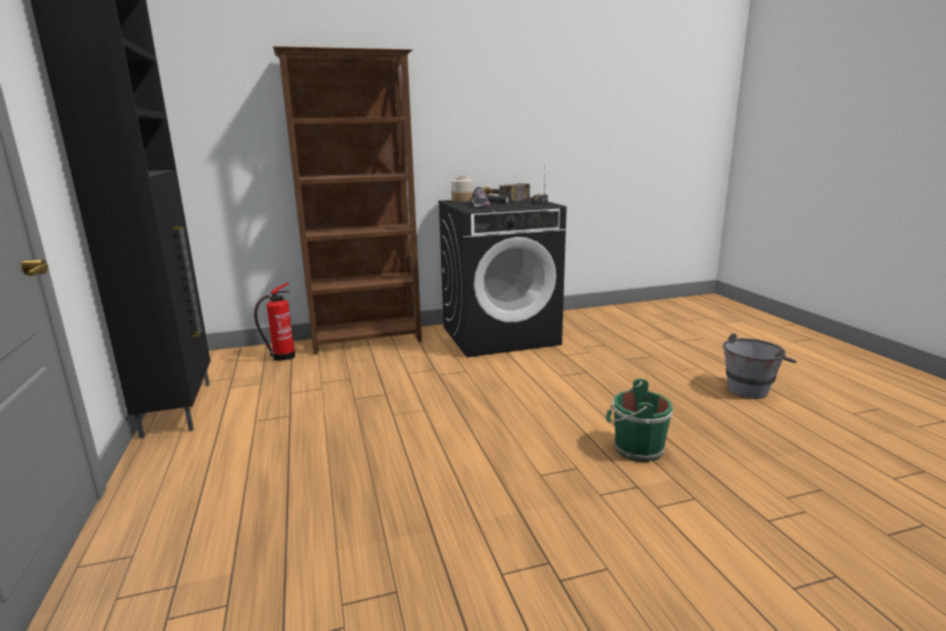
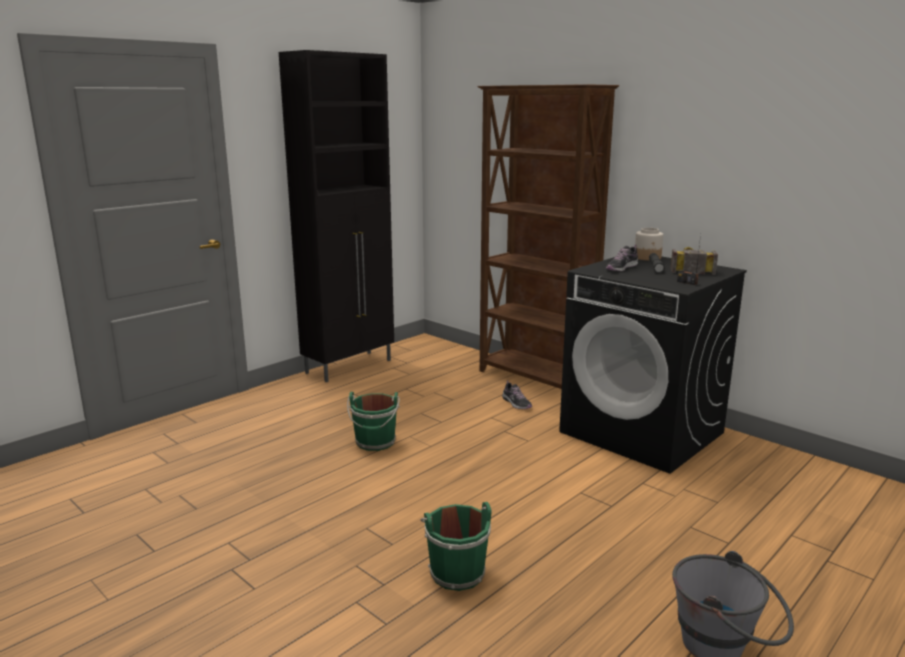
camera: 60 degrees right, 0 degrees up
fire extinguisher [254,283,295,361] -> none
none -> green bucket [347,392,400,451]
none -> shoe [502,380,532,409]

